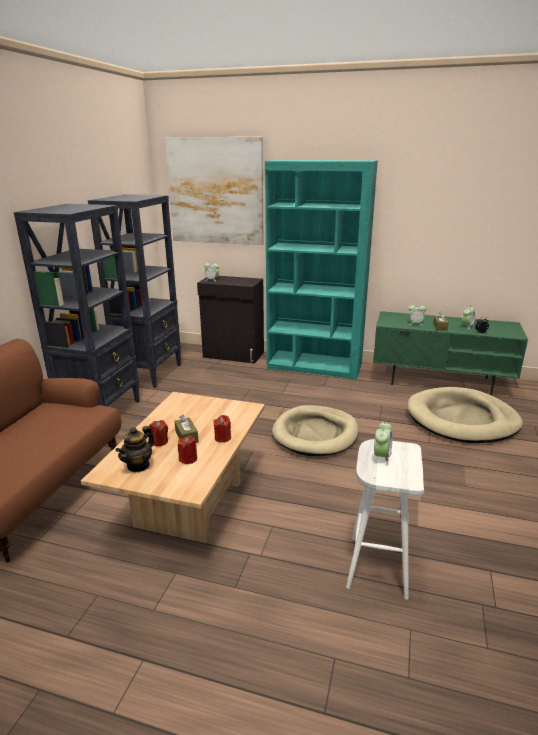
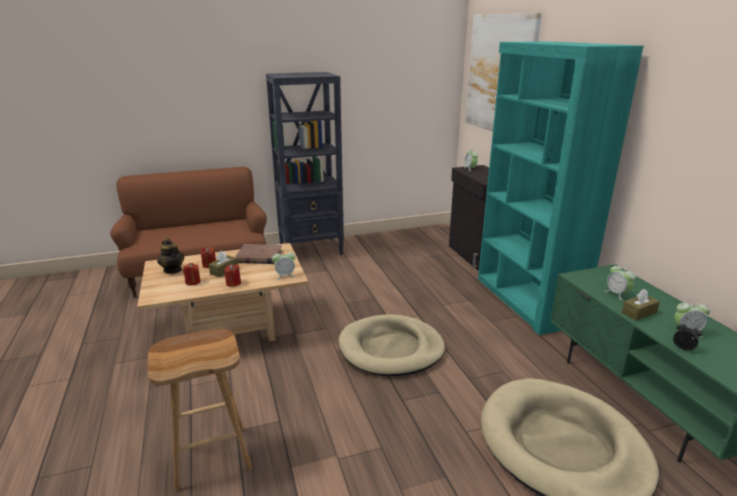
camera: 55 degrees right, 0 degrees up
black bookcase [88,194,181,388] -> none
teapot [115,426,154,472] -> teapot turned 120 degrees counterclockwise [157,239,184,274]
white stool [346,439,424,600] -> brown stool [148,329,252,491]
alarm clock [374,421,392,466] -> alarm clock moved to [272,249,296,279]
none -> brown book [235,244,282,264]

